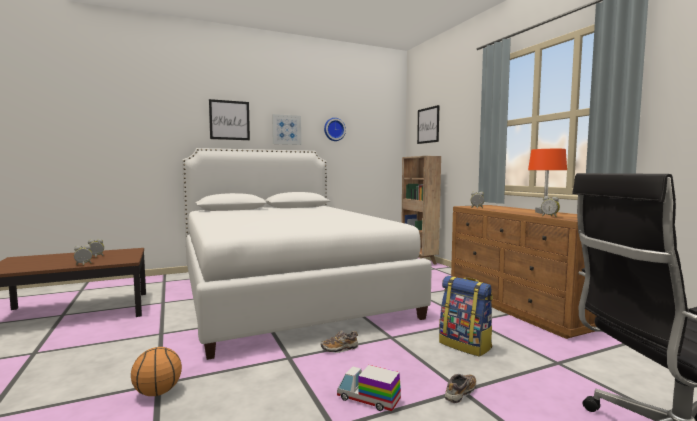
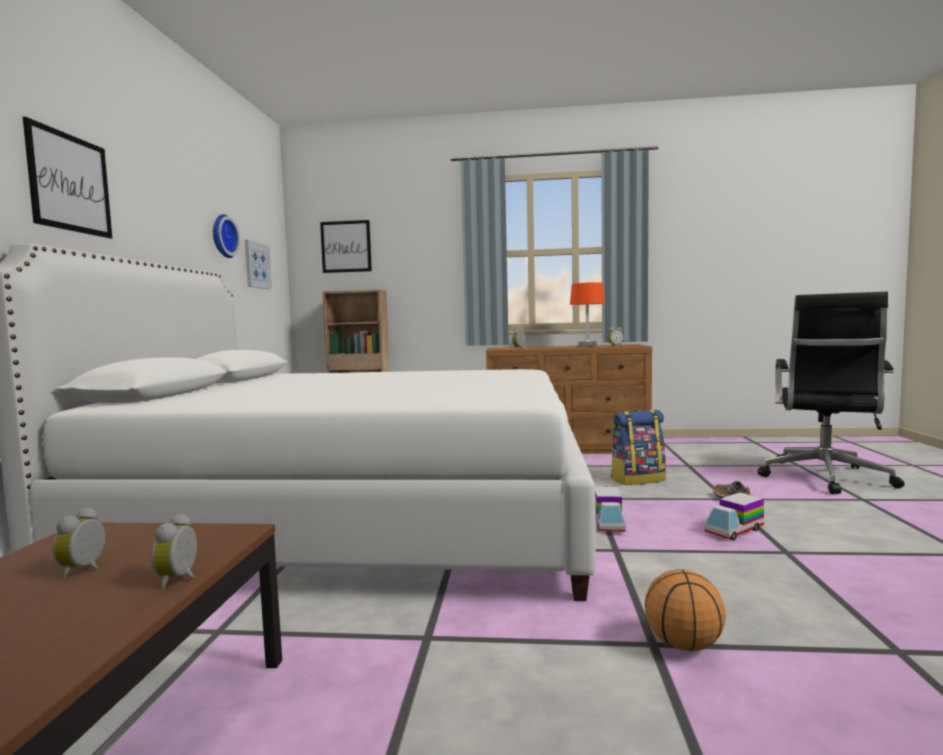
camera: 60 degrees left, 0 degrees up
picture [272,114,301,145] -> picture moved to [245,240,272,289]
shoe [321,330,358,353] -> toy truck [595,486,626,532]

